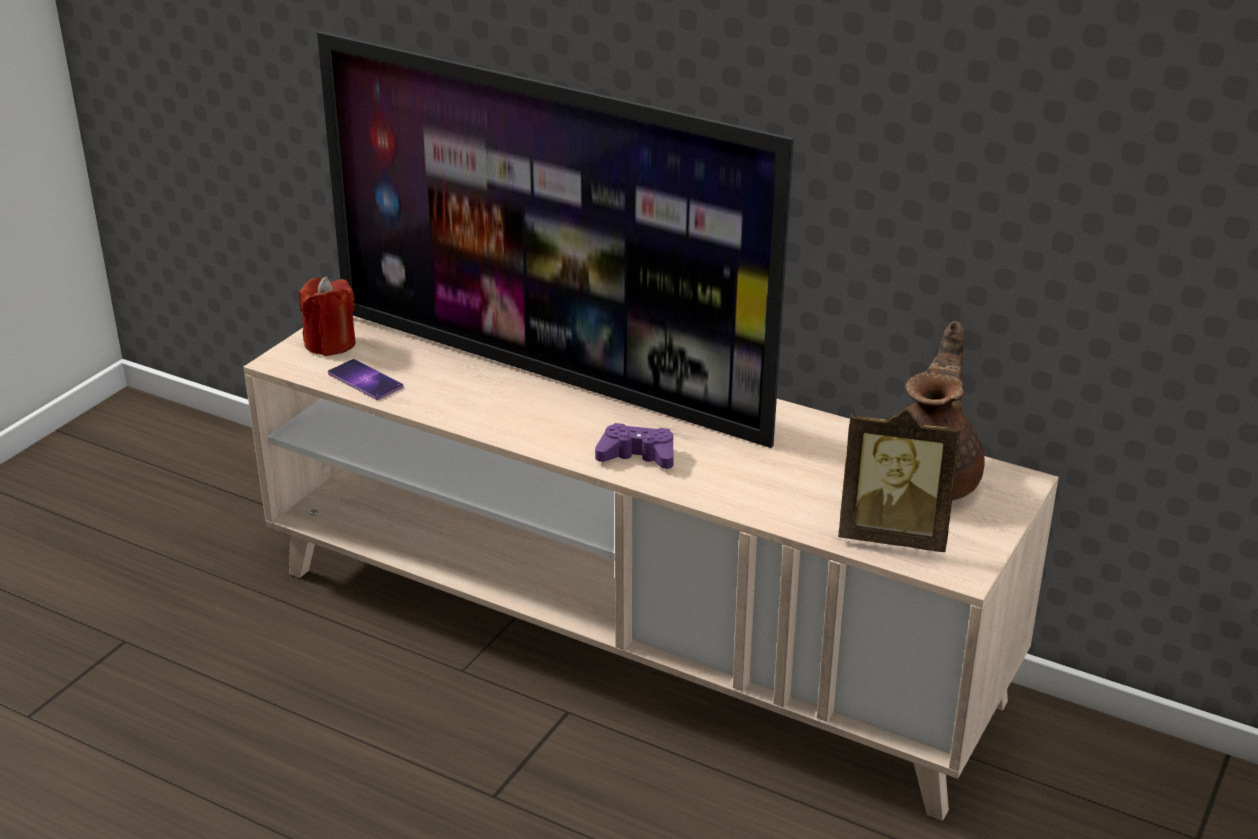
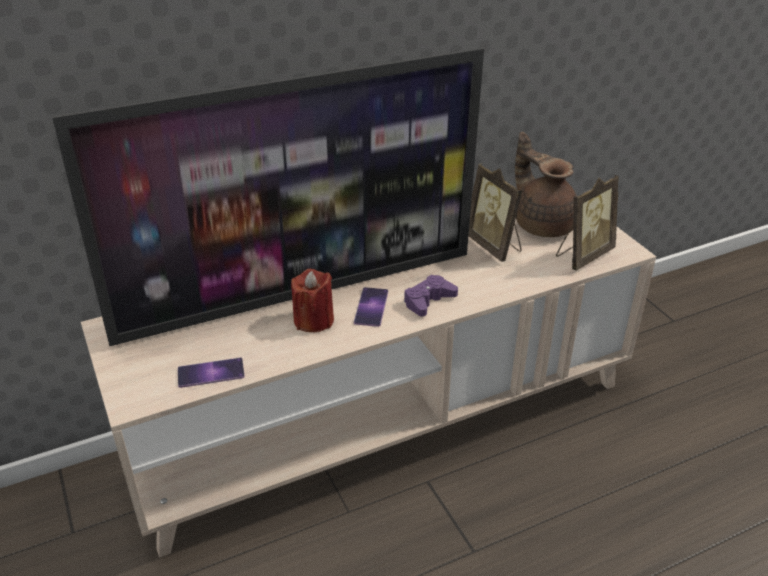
camera: 55 degrees left, 5 degrees up
red candle [299,276,356,356] -> red candle moved to [291,269,334,332]
none -> phone [354,287,388,327]
none -> picture frame [468,164,522,262]

